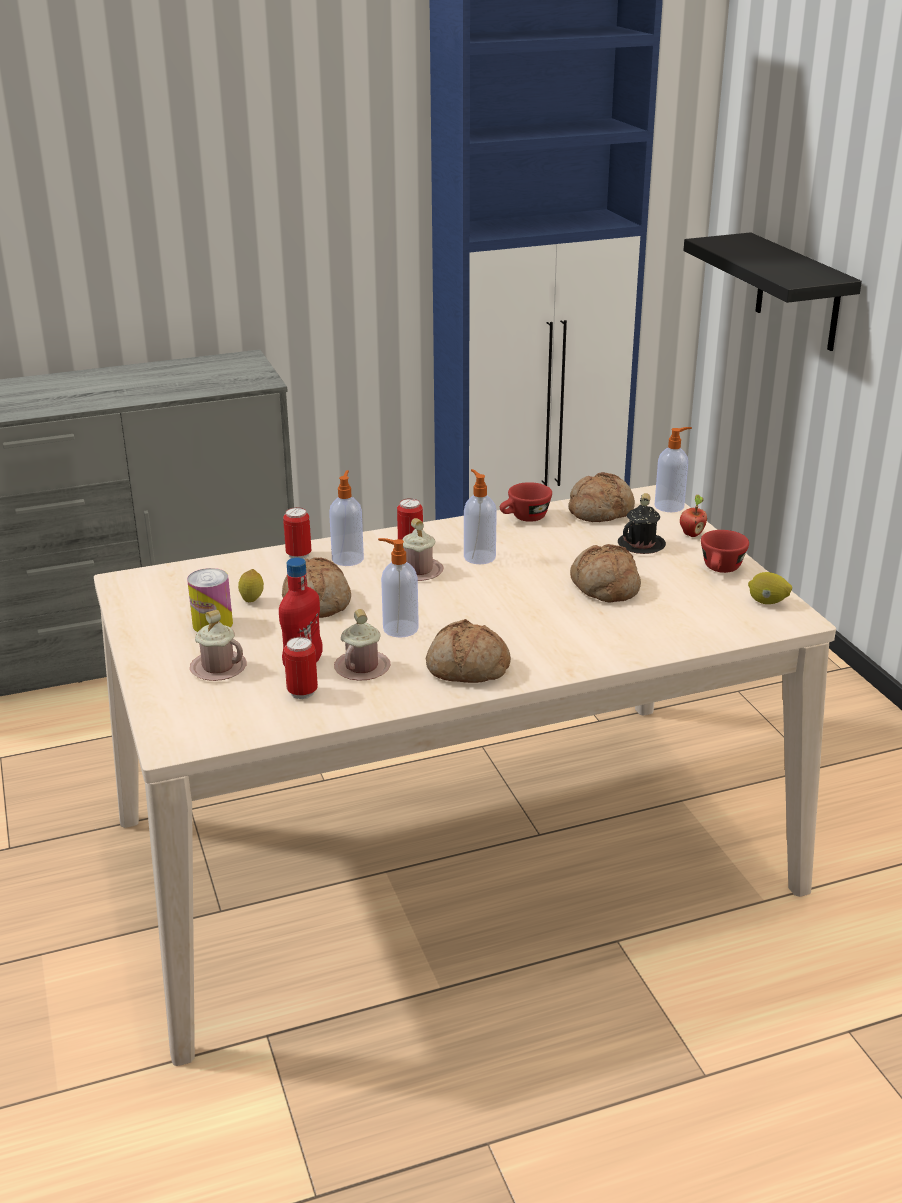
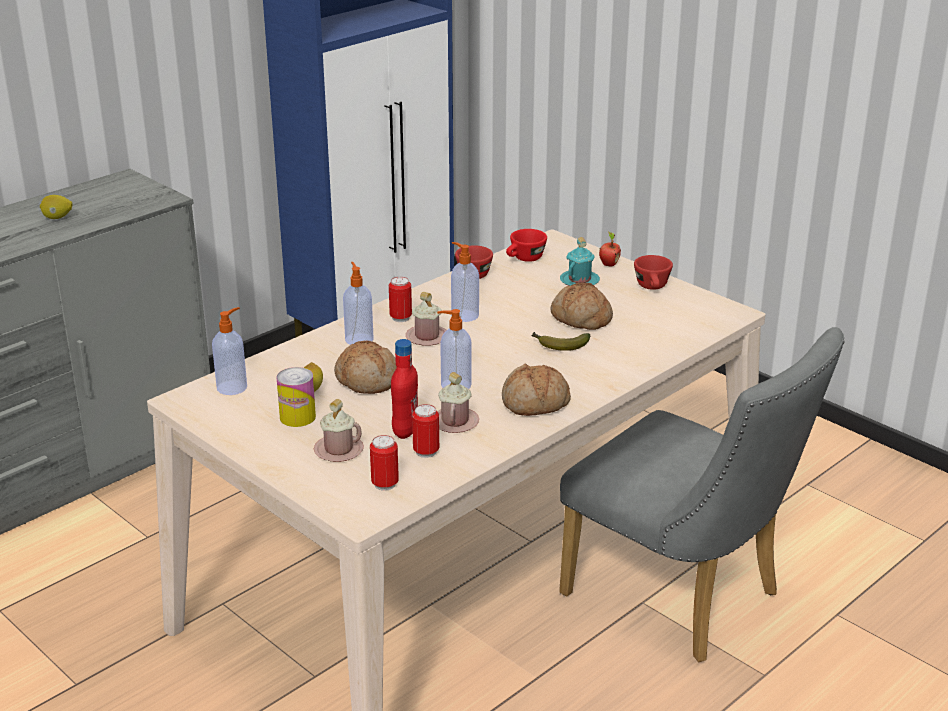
camera: 25 degrees left, 0 degrees up
can [283,507,311,559] -> can moved to [370,435,399,491]
bread [568,472,635,522] -> red cup [506,229,547,262]
black mug [618,493,666,554] -> turquoise mug [560,237,600,286]
soap dispenser [655,427,692,512] -> soap dispenser moved to [212,307,247,395]
black shelf [683,232,862,351] -> none
lemon [748,572,792,604] -> lemon moved to [40,195,72,219]
none -> banana [531,332,590,351]
none -> grey chair [559,327,844,662]

